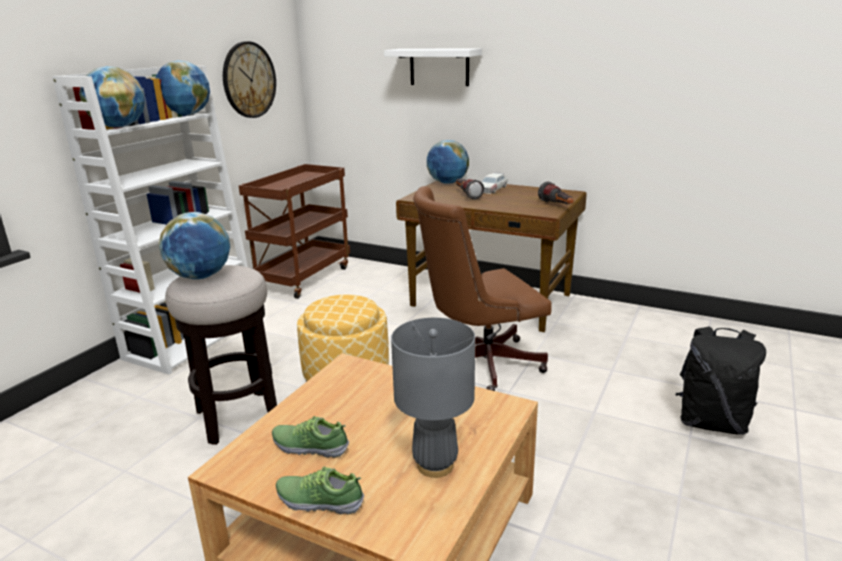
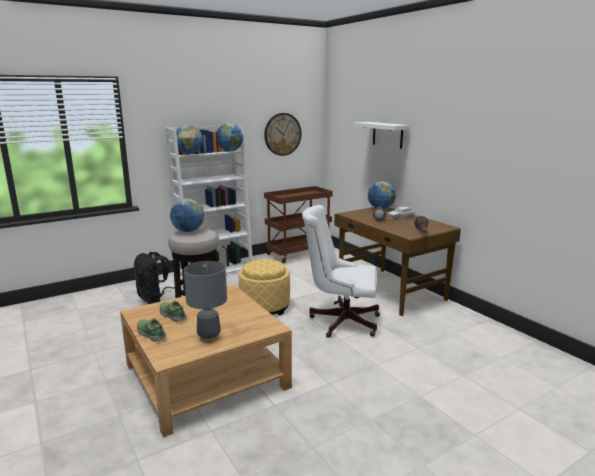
camera: 30 degrees right, 5 degrees down
brown office chair [413,186,552,391] -> white office chair [302,205,380,338]
black backpack [675,326,766,435] -> black backpack moved to [134,252,175,304]

